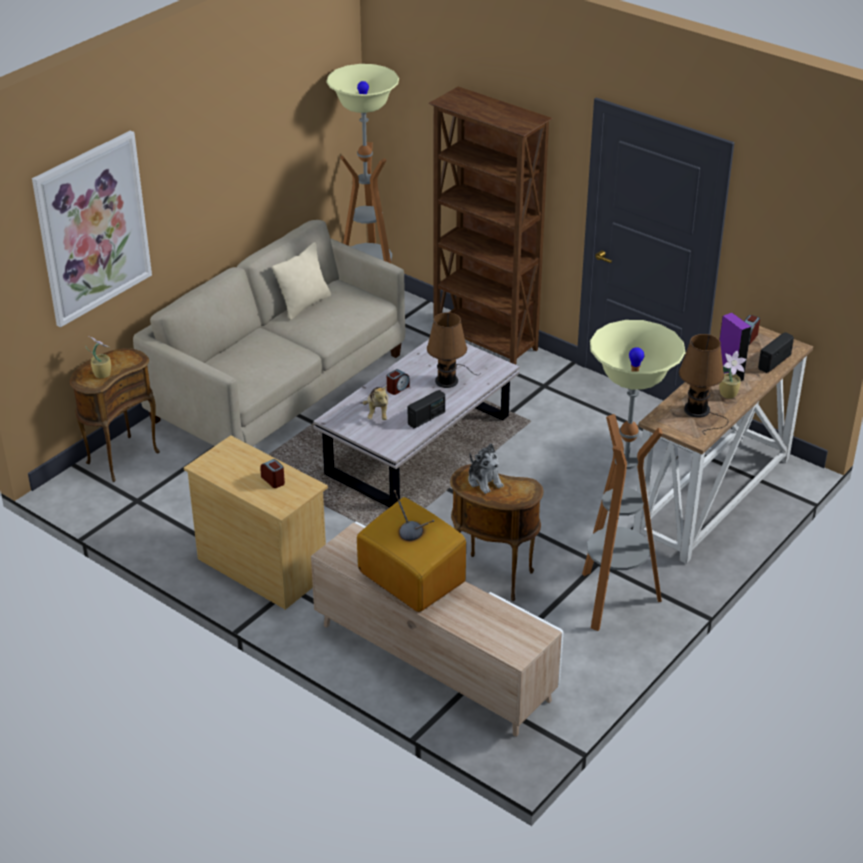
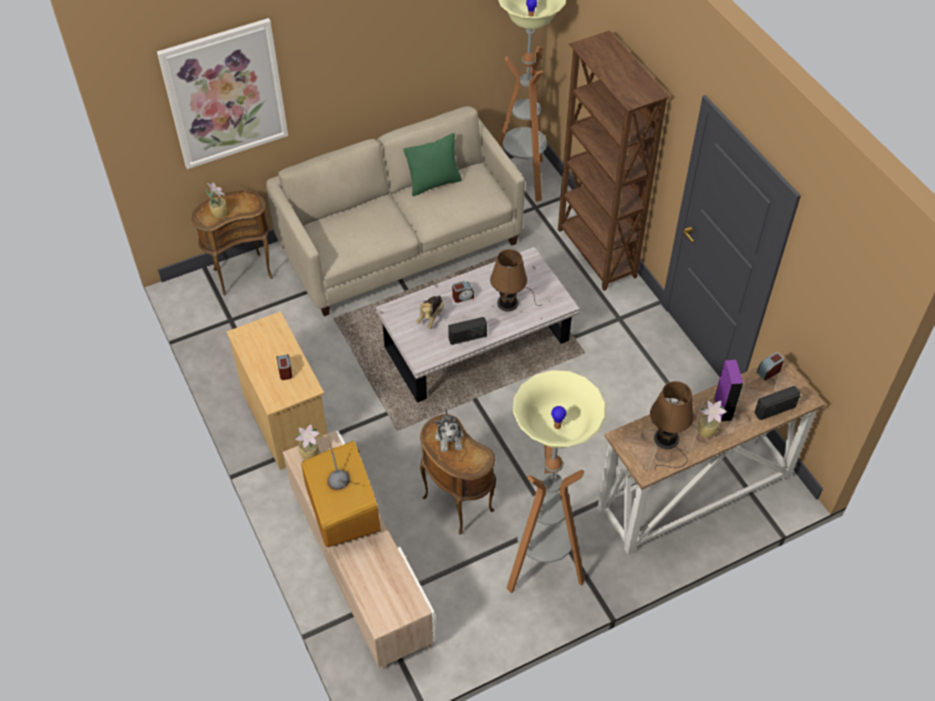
camera: 25 degrees right, 15 degrees up
beige pillow [272,242,331,320] -> green pillow [404,133,462,196]
none -> potted plant [295,424,319,460]

